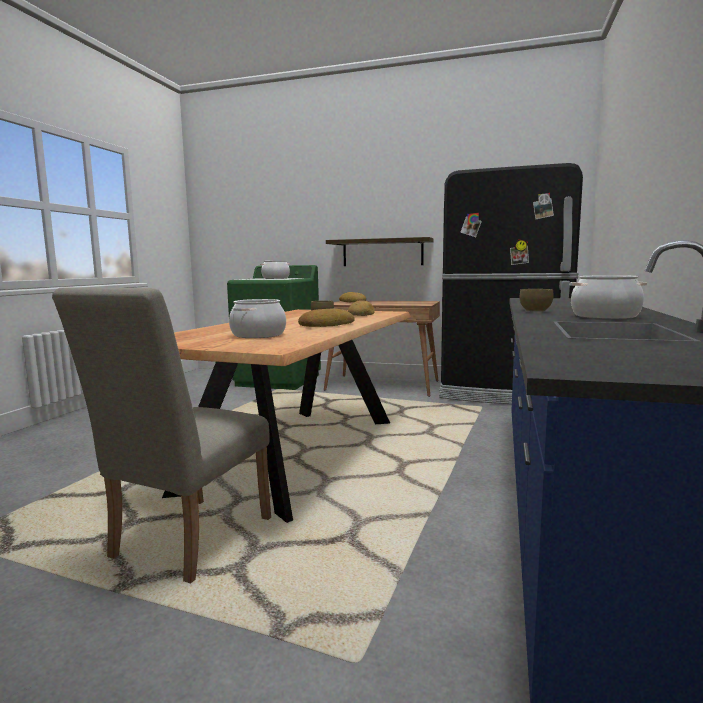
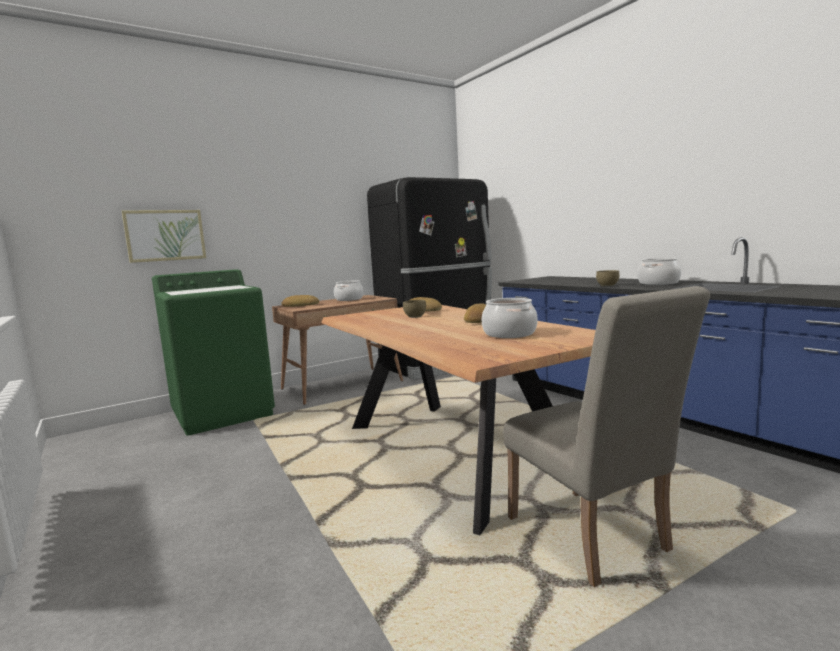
camera: 50 degrees left, 0 degrees up
cooking pot [260,261,291,279] -> cooking pot moved to [334,280,363,301]
shelf [326,237,433,266] -> none
none -> picture [122,210,206,263]

